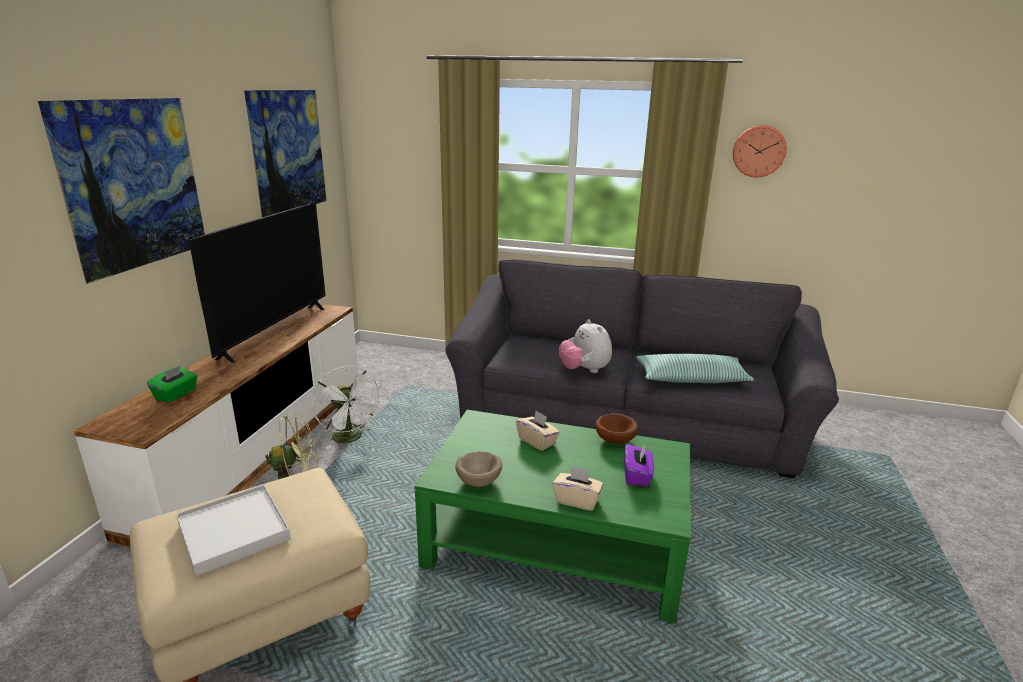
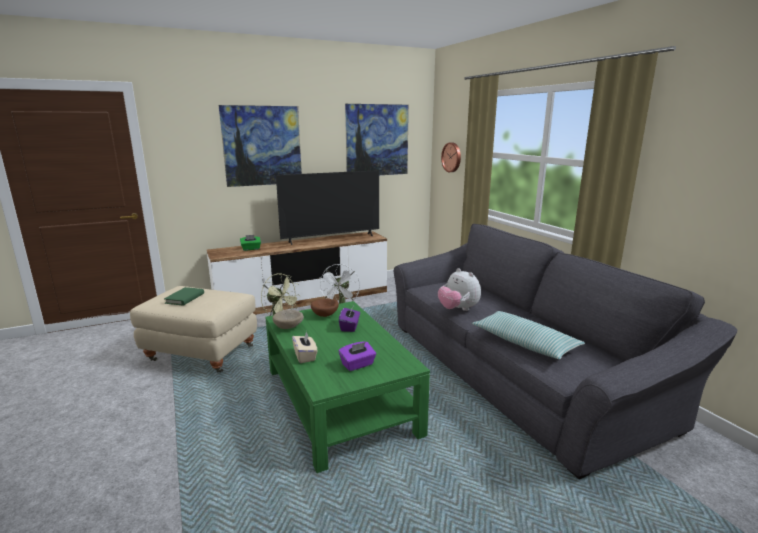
camera: 50 degrees right, 5 degrees down
white tray [176,485,291,576] -> green book [164,287,204,306]
beige tissue box [516,411,560,451] -> purple tissue box [339,307,360,332]
plush toy [559,319,612,373] -> plush toy turned 60 degrees counterclockwise [438,268,481,311]
brown bowl [595,413,638,444] -> brown bowl moved to [311,298,339,317]
wall clock [733,125,787,177] -> wall clock moved to [441,143,461,172]

